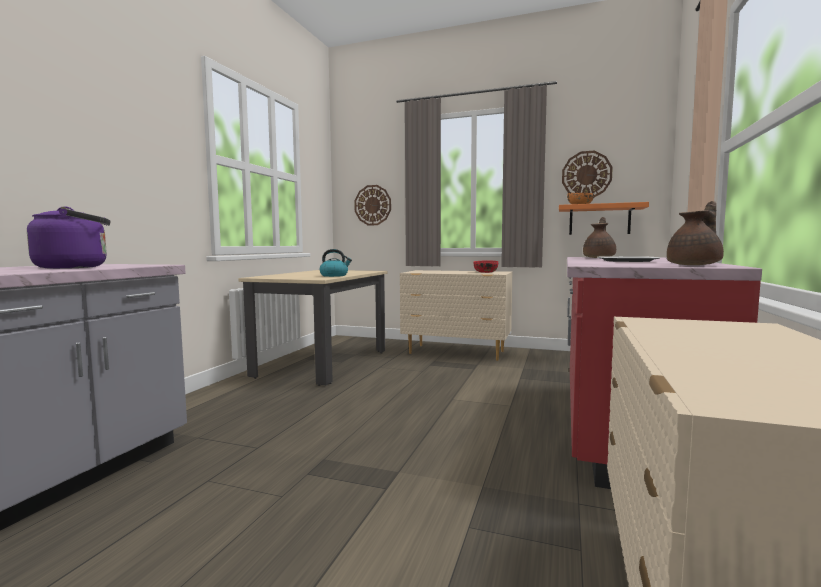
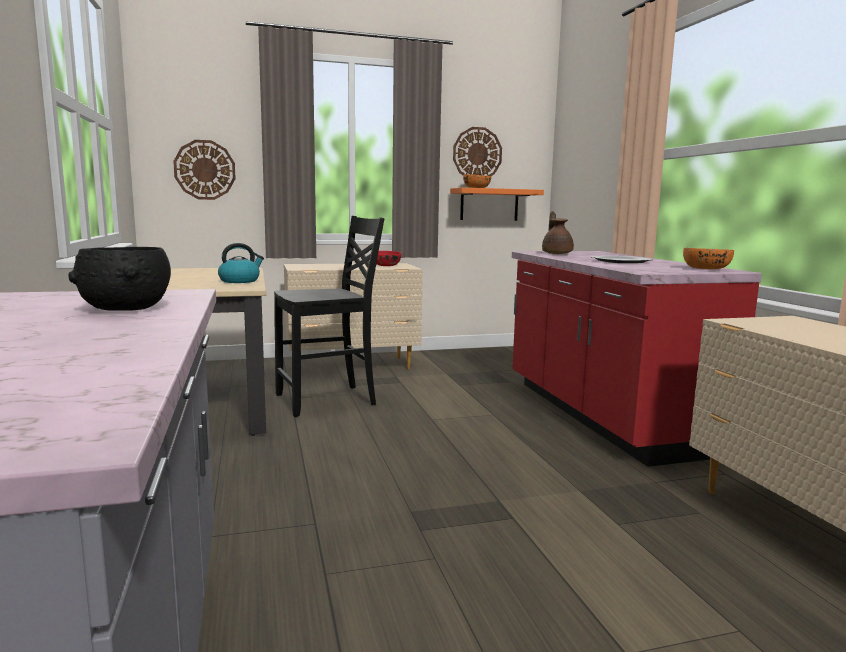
camera: 35 degrees left, 5 degrees up
purple kettle [27,206,111,269] -> black bowl [68,247,171,311]
brown teapot [667,201,724,265] -> orange bowl [683,248,734,269]
none -> black chair [274,216,384,417]

